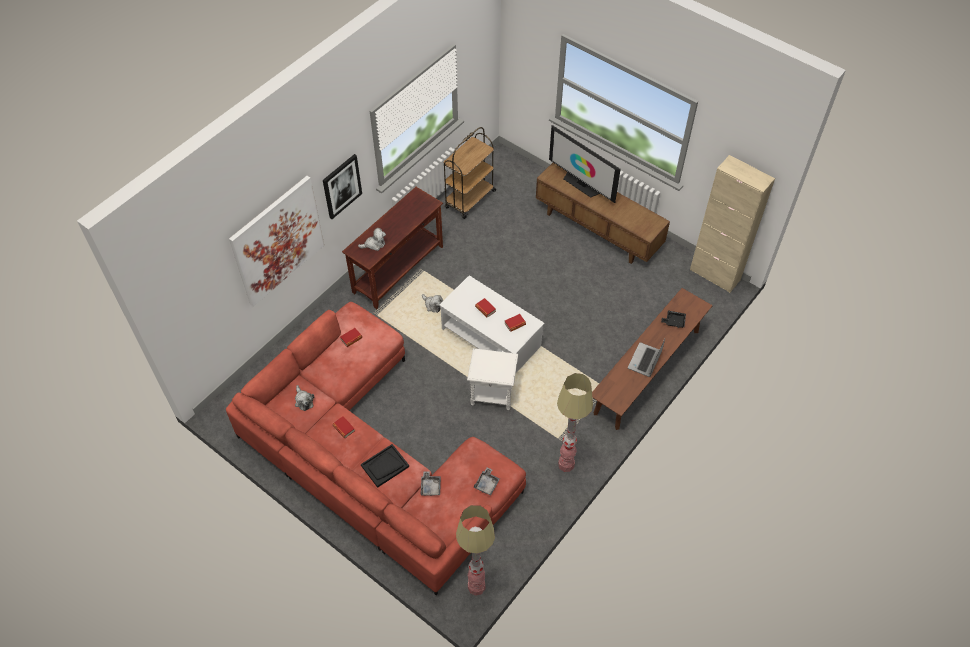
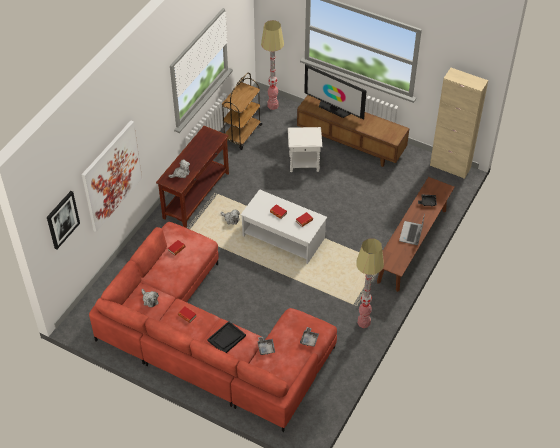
camera: 10 degrees left, 5 degrees down
picture [323,154,362,219] -> picture moved to [47,191,80,250]
floor lamp [456,505,495,596] -> floor lamp moved to [261,20,284,110]
white side table [467,348,518,410] -> white side table moved to [288,127,322,172]

